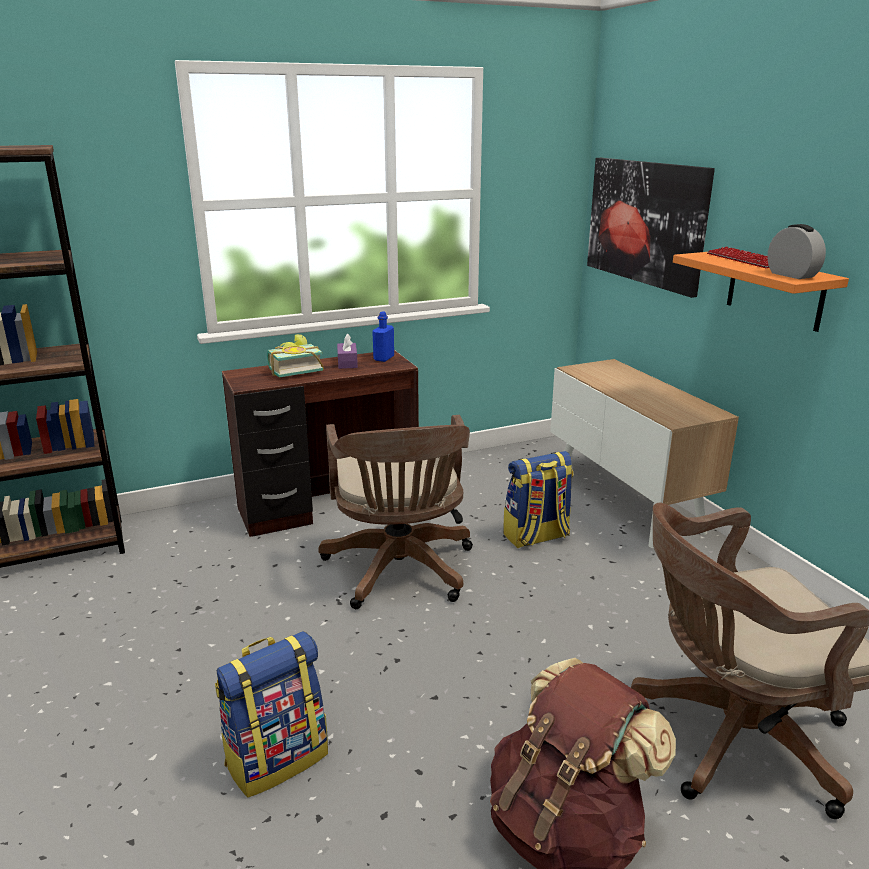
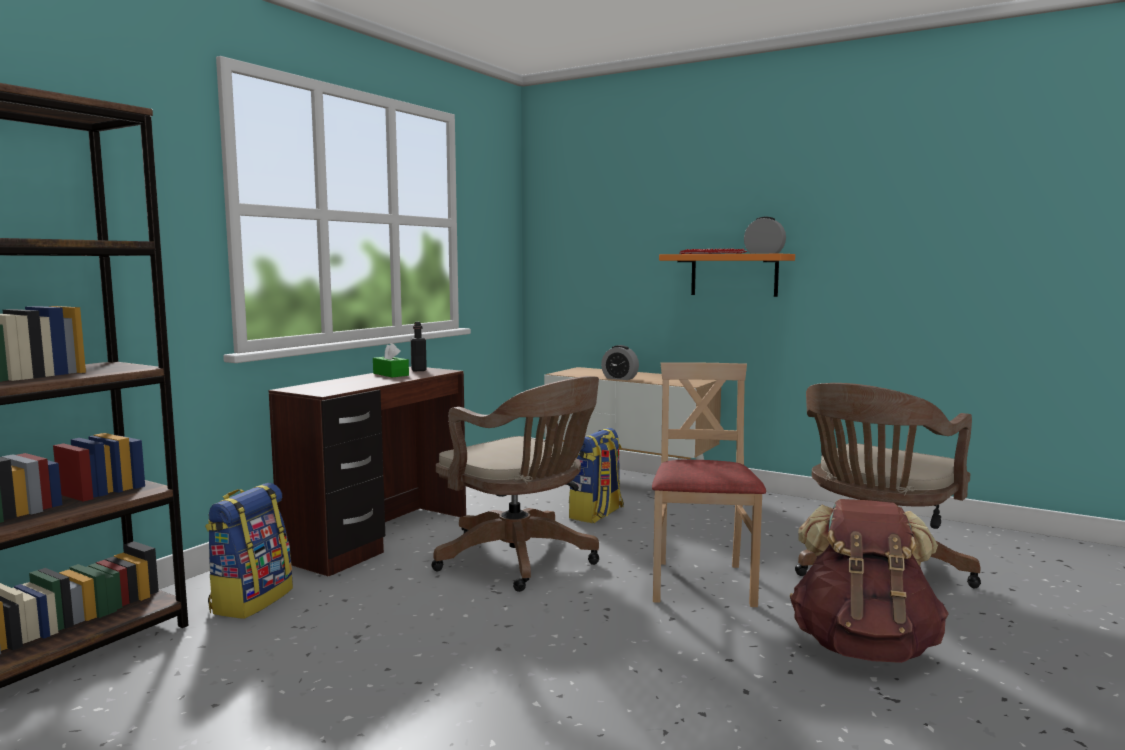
camera: 35 degrees left, 15 degrees down
backpack [215,631,328,797] -> backpack moved to [205,483,293,619]
book [267,334,324,377] -> none
purple tissue box [337,334,358,369] -> green tissue box [373,343,409,377]
blue bottle [372,311,394,362] -> black bottle [410,322,427,371]
picture [587,158,715,298] -> none
none -> alarm clock [601,345,639,380]
none -> beige chair [652,362,766,607]

